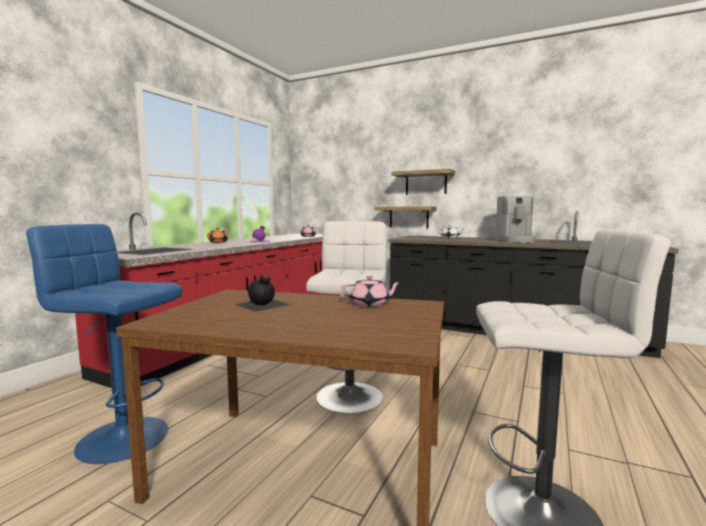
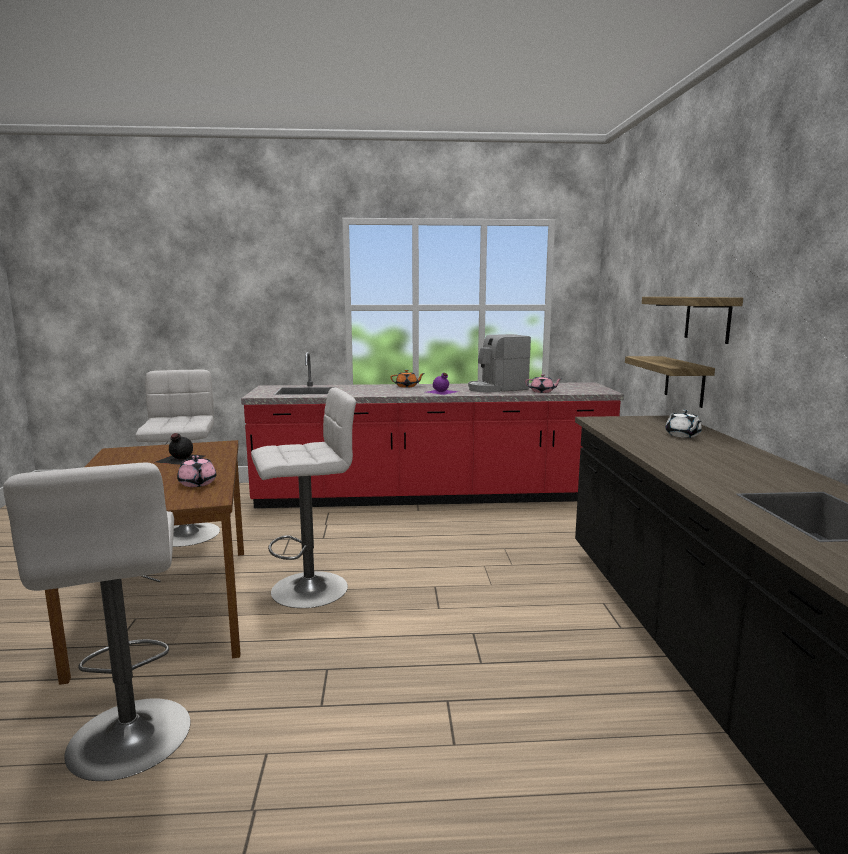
camera: 60 degrees right, 5 degrees up
blue stool [26,224,182,464] -> white stool [136,370,220,547]
coffee machine [495,196,536,243] -> coffee machine moved to [468,334,531,393]

